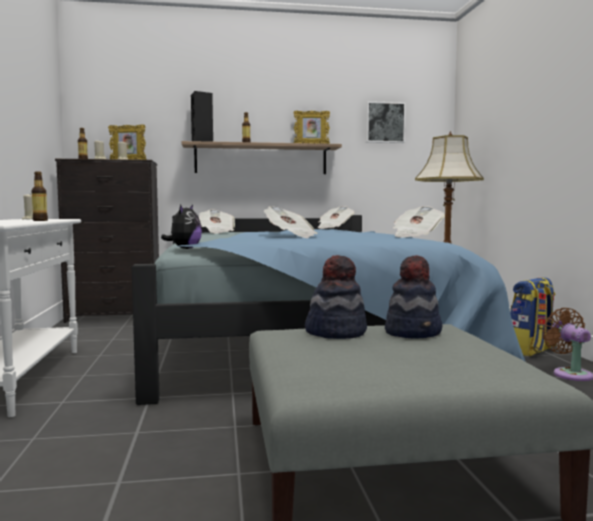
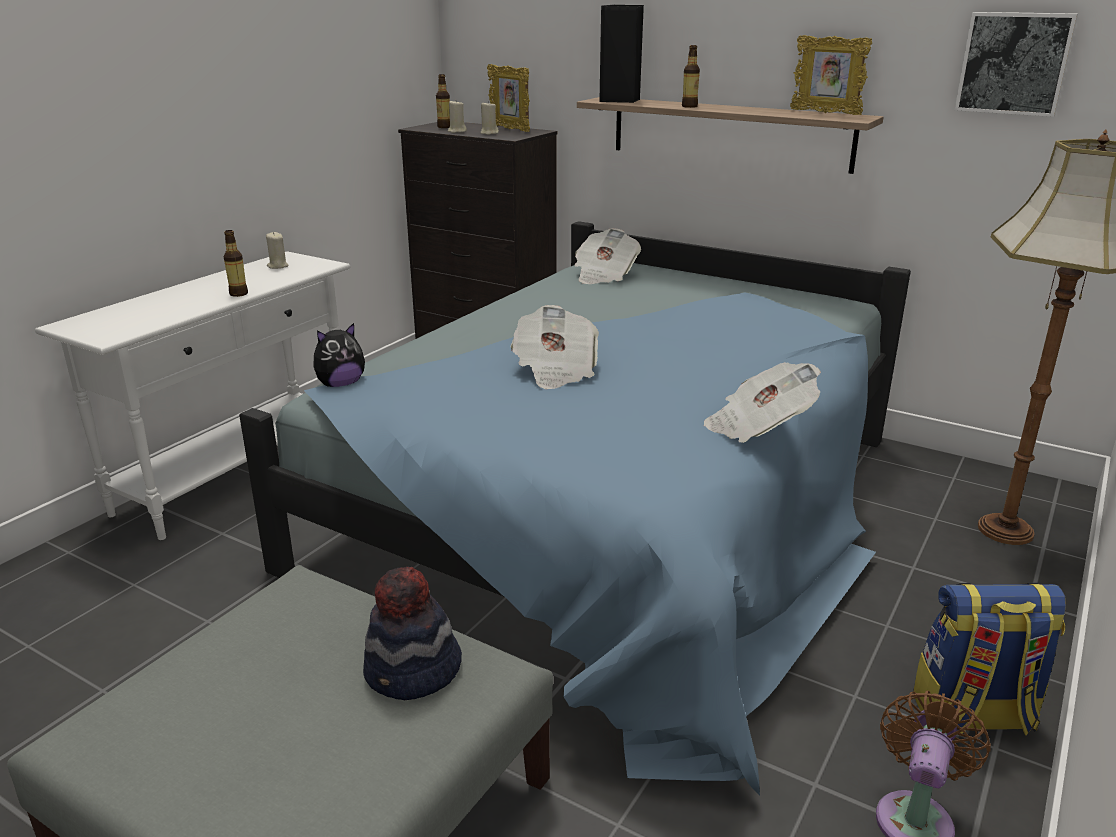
camera: 40 degrees right, 20 degrees up
hat [305,255,367,339] -> none
newspaper [318,206,355,229] -> none

